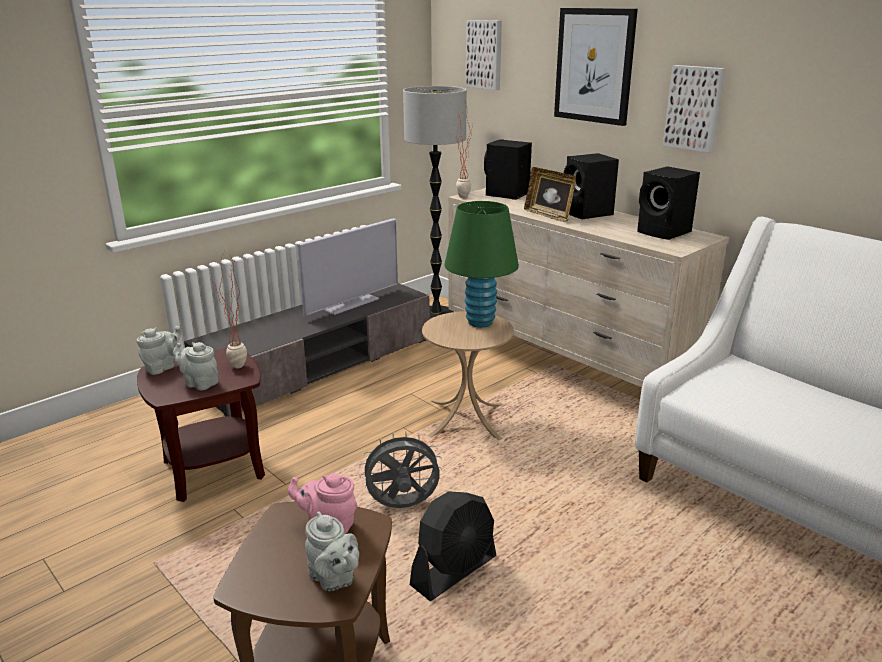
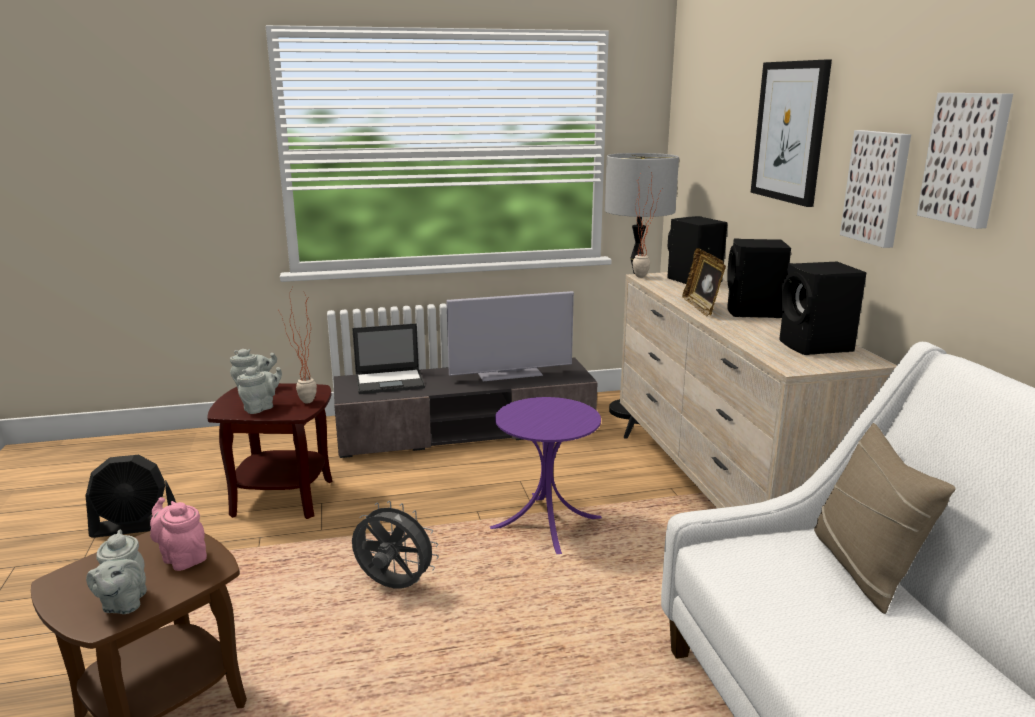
camera: 30 degrees right, 5 degrees down
grey teapot [173,342,218,390] -> grey teapot turned 75 degrees clockwise [237,366,282,414]
black fan [410,491,496,601] -> black fan moved to [85,455,176,538]
beige side table [422,311,514,440] -> purple side table [490,397,602,554]
green table lamp [445,201,519,327] -> none
picture [466,20,502,90] -> picture moved to [917,93,1013,229]
none -> laptop [352,323,425,394]
none -> beige pillow [814,423,956,614]

